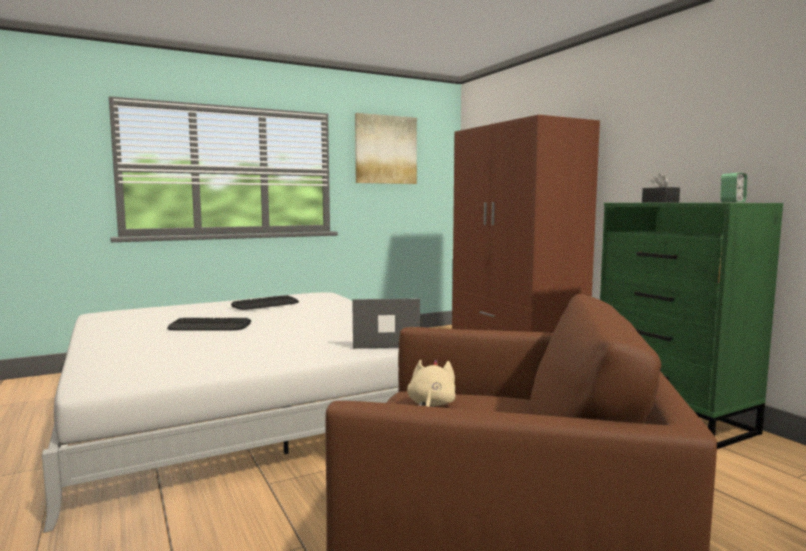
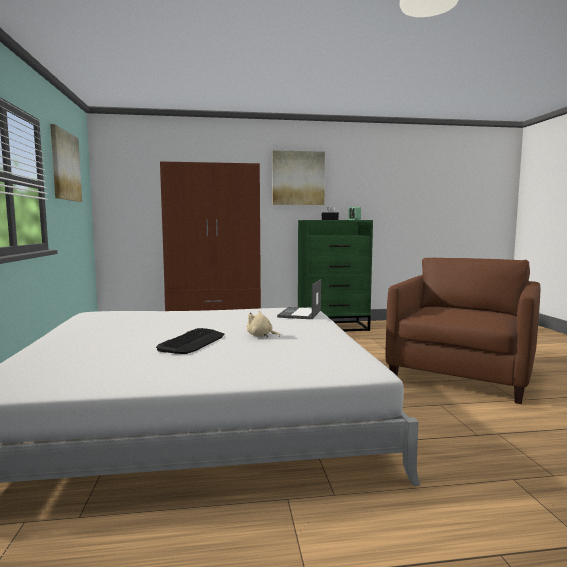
camera: 70 degrees left, 0 degrees up
keyboard [231,295,299,310] -> none
beige plush toy [407,360,455,407] -> beige plush toy moved to [246,311,280,337]
none -> picture [272,150,325,205]

